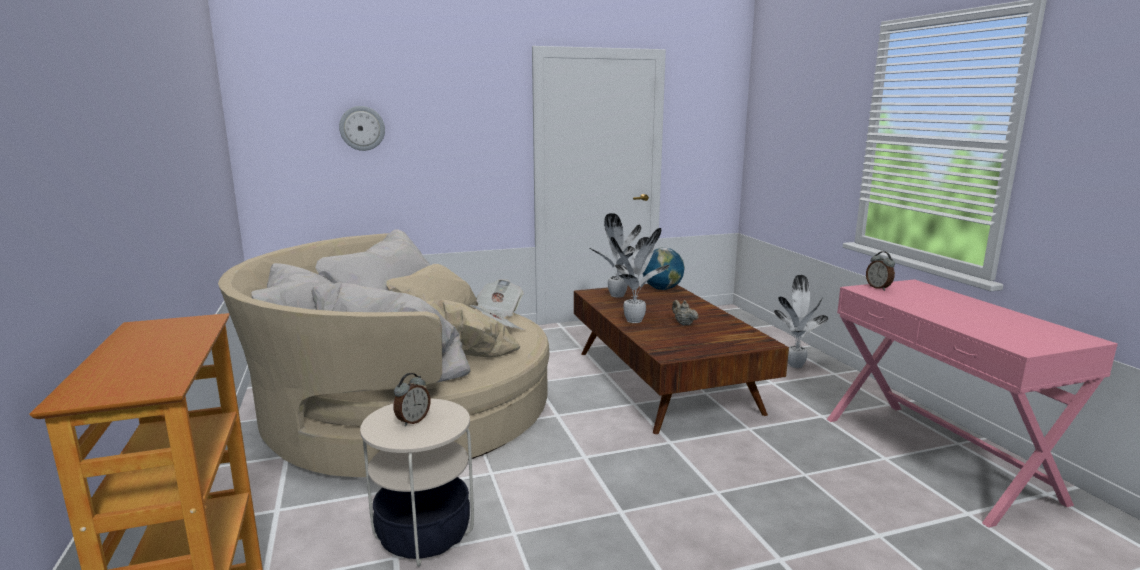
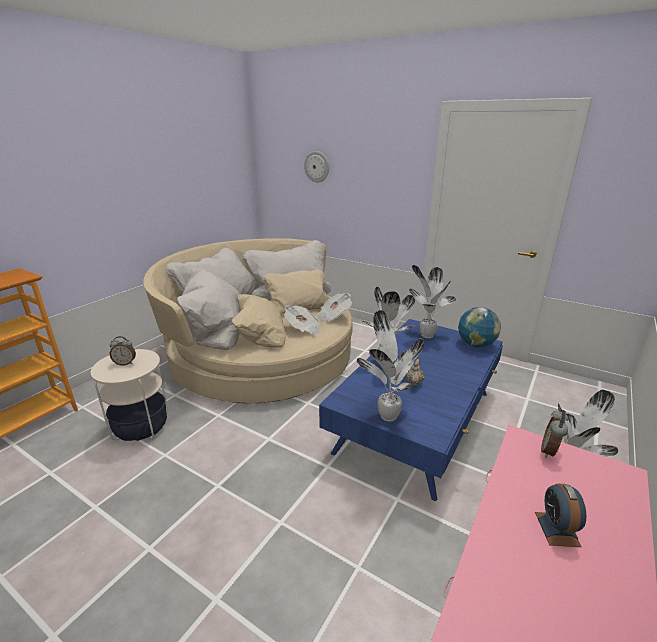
camera: 50 degrees right, 10 degrees up
brown coffee table [574,284,789,434] -> blue coffee table [319,319,503,501]
none -> potted plant [357,310,424,422]
none -> alarm clock [535,484,586,547]

